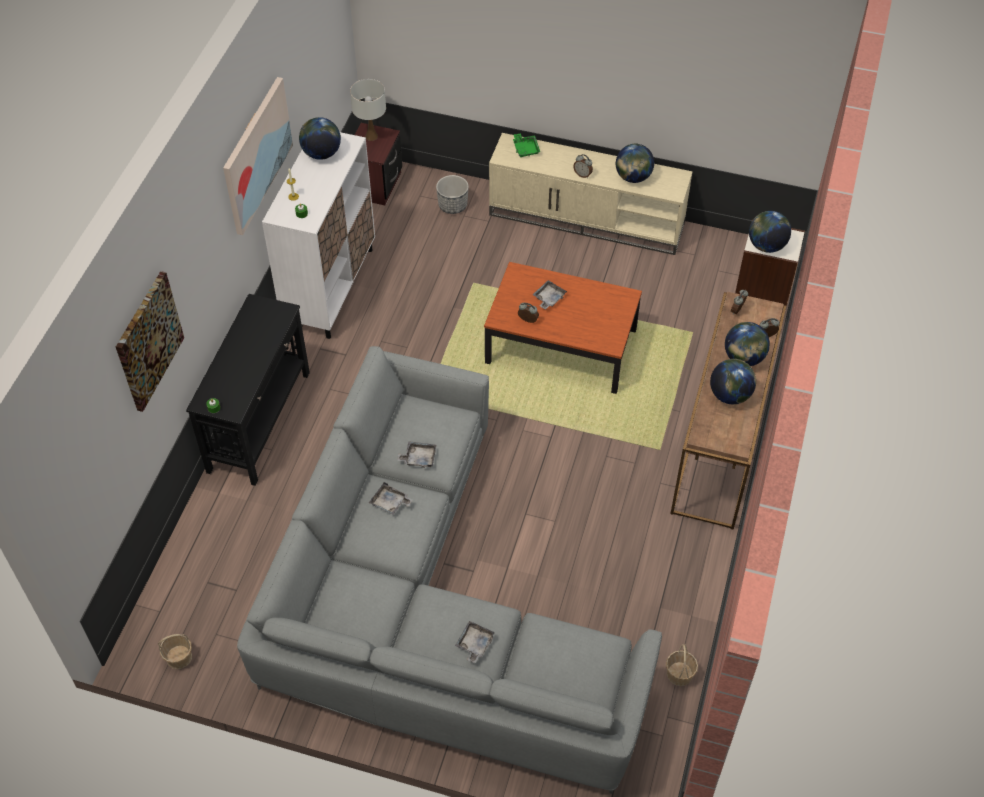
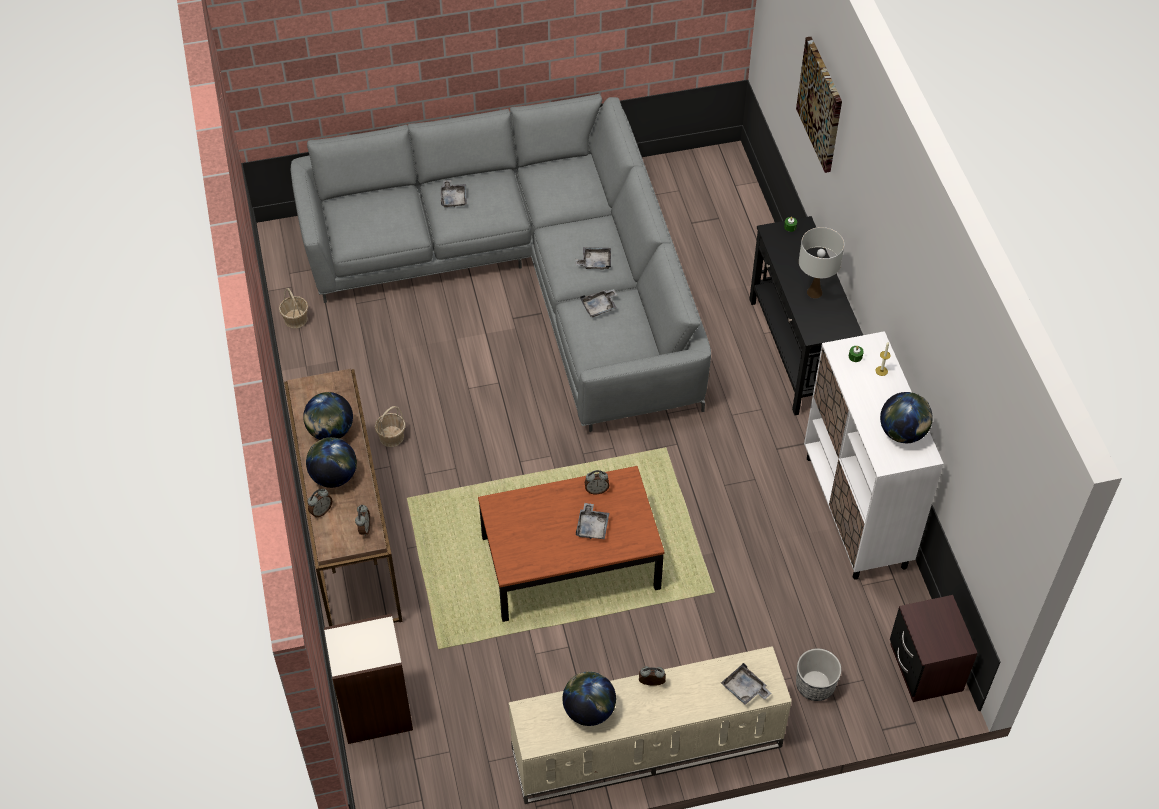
camera: 150 degrees right, 0 degrees up
basket [158,634,192,669] -> basket moved to [375,406,405,447]
picture [223,77,293,235] -> none
white table lamp [350,79,386,141] -> white table lamp moved to [799,227,844,299]
green tray [513,133,540,157] -> grey tray [721,663,772,705]
globe [749,211,791,253] -> none

